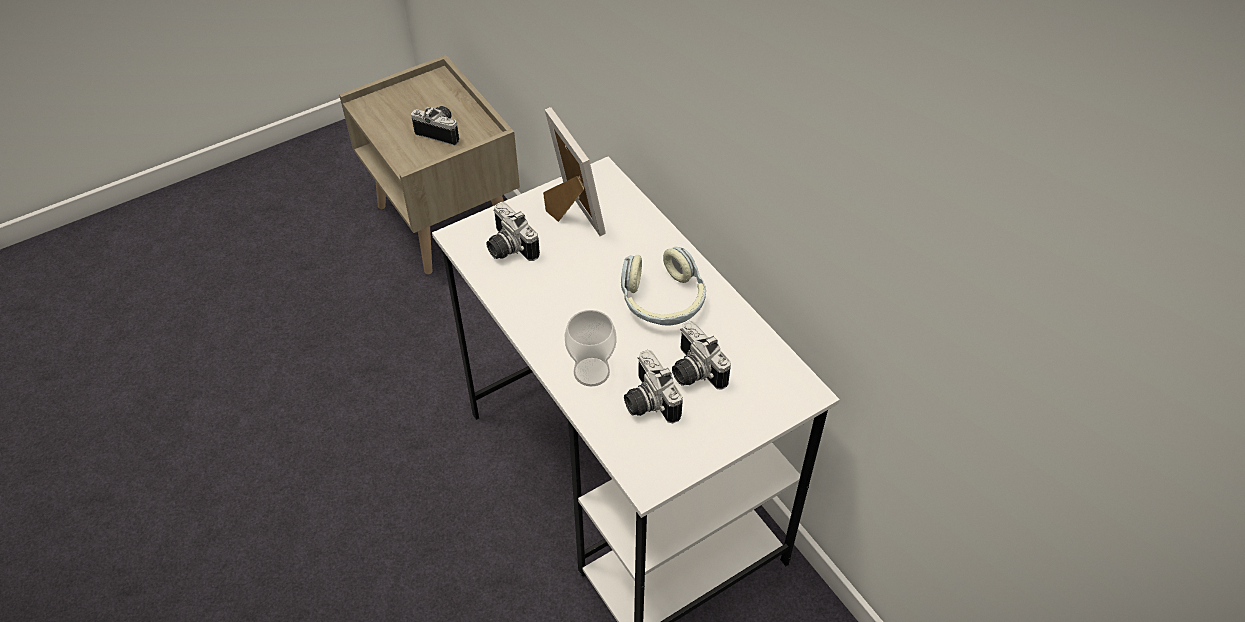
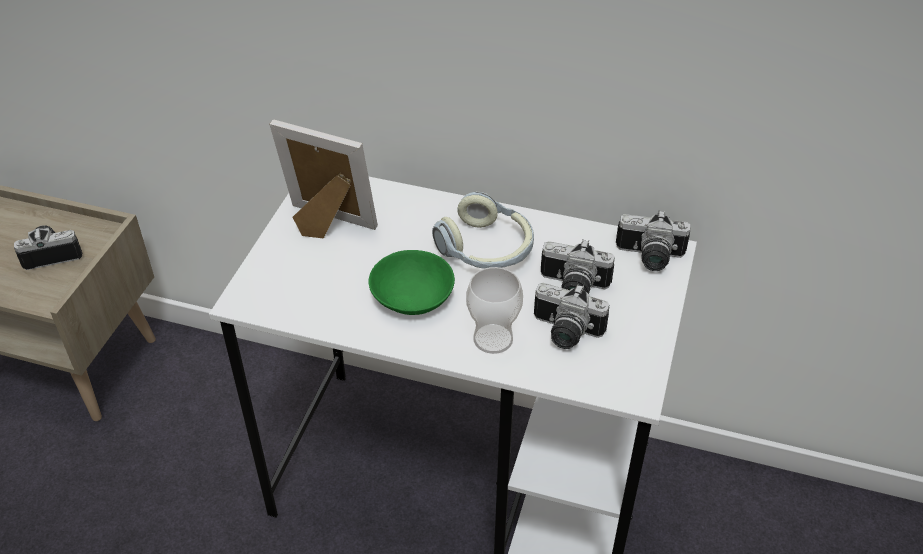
camera: 40 degrees left, 5 degrees down
camera [486,202,540,261] -> camera moved to [616,210,691,271]
none -> green bowl [368,250,455,315]

